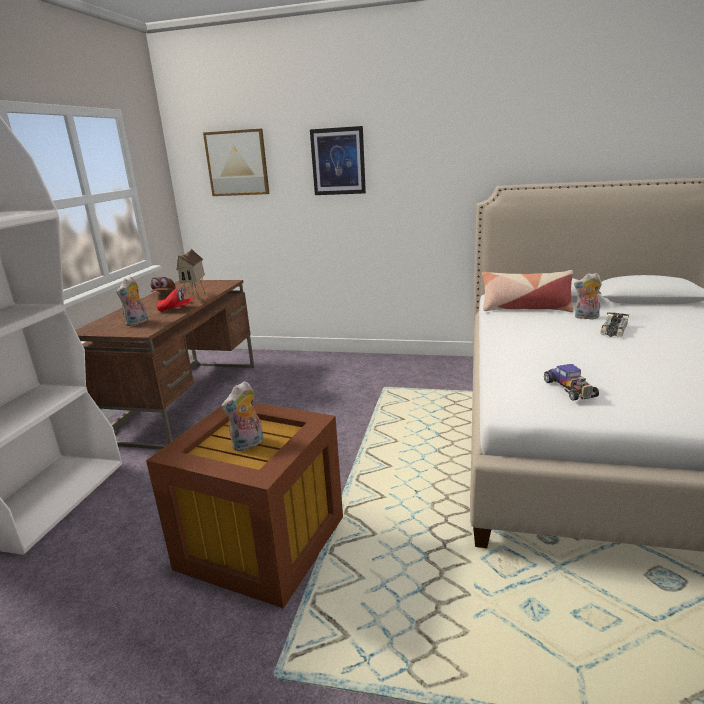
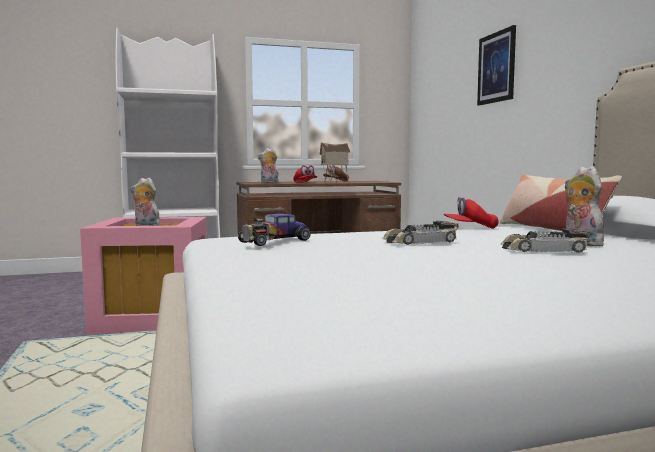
camera: 60 degrees right, 15 degrees down
brown storage box [146,402,343,609] -> pink storage box [80,217,207,334]
picture [203,129,269,196] -> none
none -> toy car [382,221,459,245]
none -> red cap [443,197,499,229]

